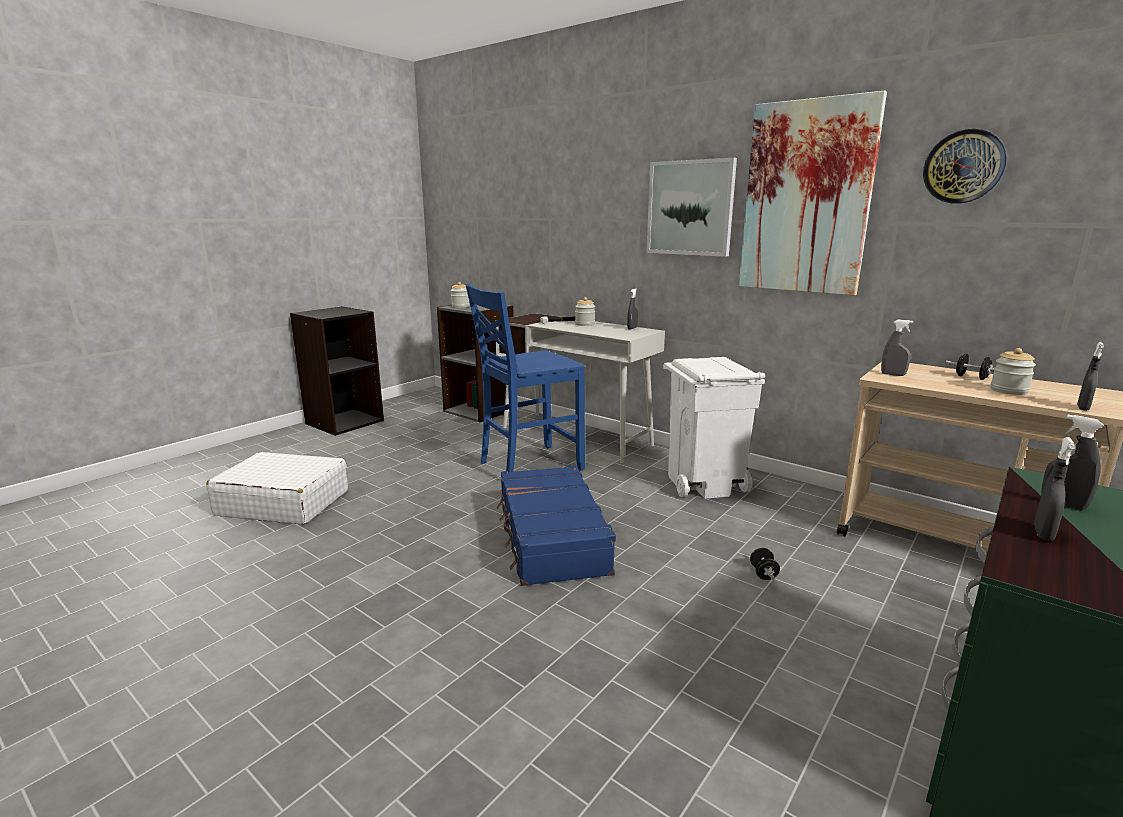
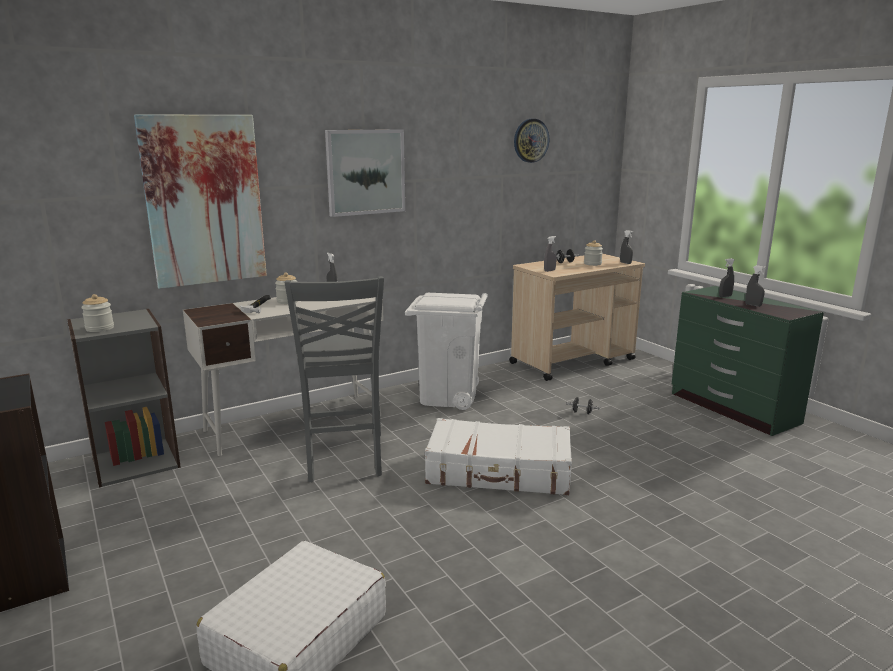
camera: 70 degrees left, 0 degrees up
blue chair [465,283,585,472] -> grey chair [285,276,384,482]
blue suitcase [497,466,616,586] -> white suitcase [425,418,572,495]
picture [739,90,887,296] -> picture moved to [134,114,267,289]

